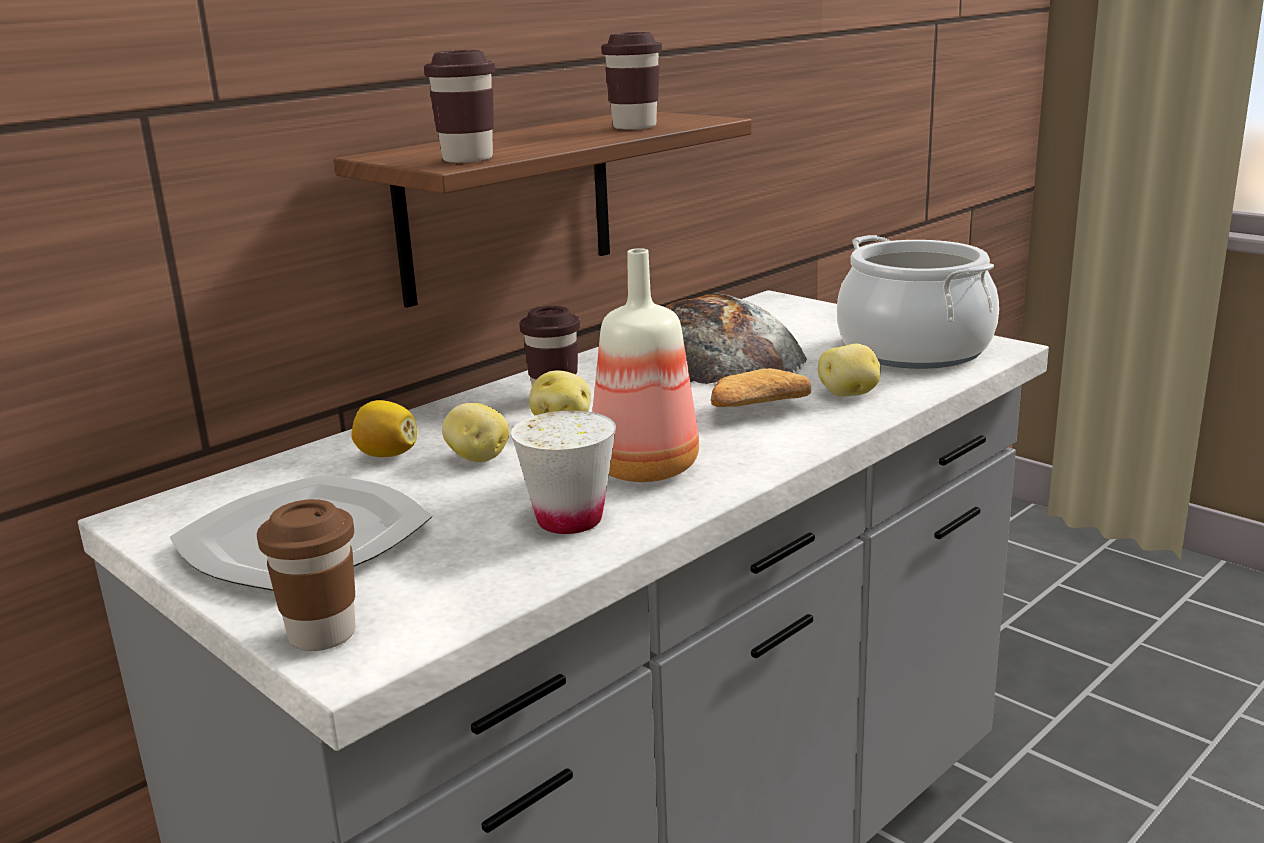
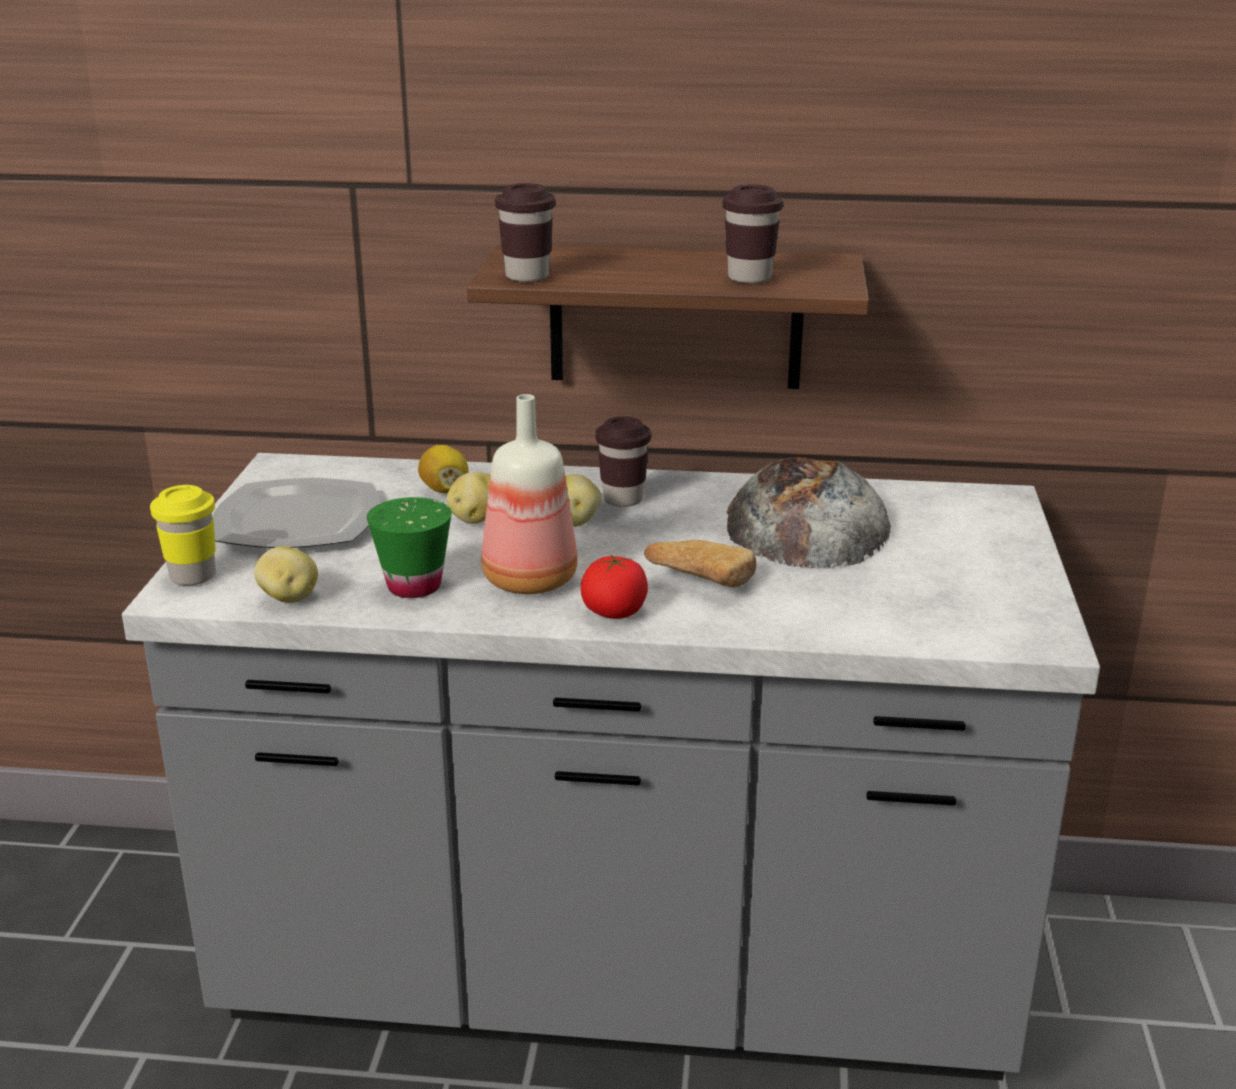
camera: 50 degrees right, 5 degrees up
brown cup [257,499,356,651] -> yellow cup [150,485,215,585]
white cup [511,410,616,534] -> green cup [367,497,452,598]
potato [818,344,881,397] -> potato moved to [254,546,318,603]
cooking pot [837,235,999,369] -> none
none -> tomato [581,554,648,619]

